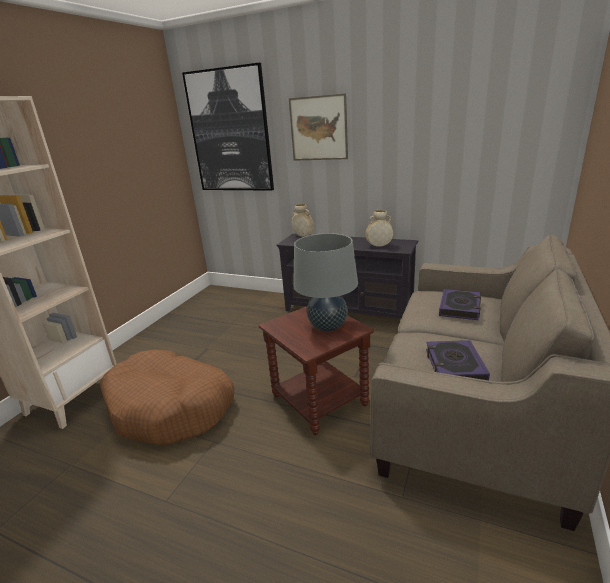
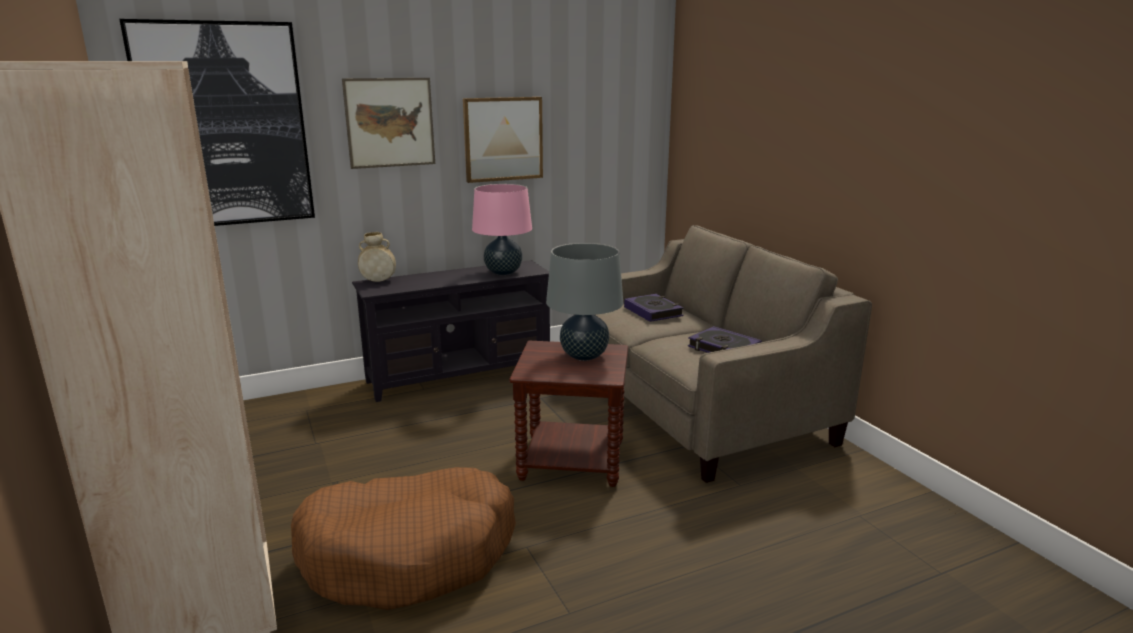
camera: 50 degrees left, 5 degrees down
beige vase [366,210,393,247] -> pink table lamp [472,184,532,275]
none -> picture [463,97,543,183]

